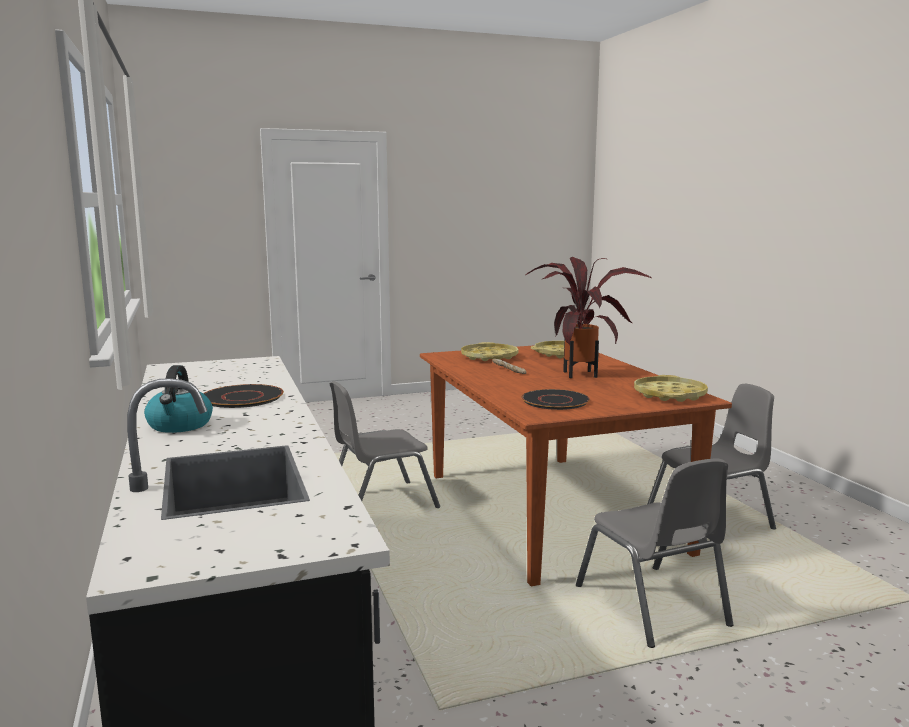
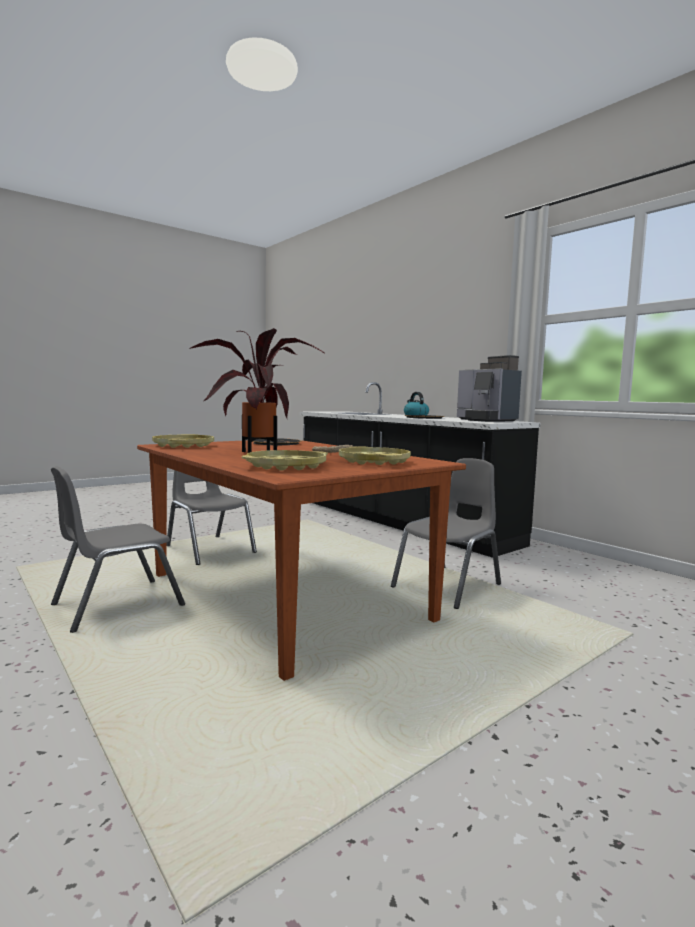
camera: 160 degrees right, 5 degrees down
none -> coffee machine [457,355,522,422]

